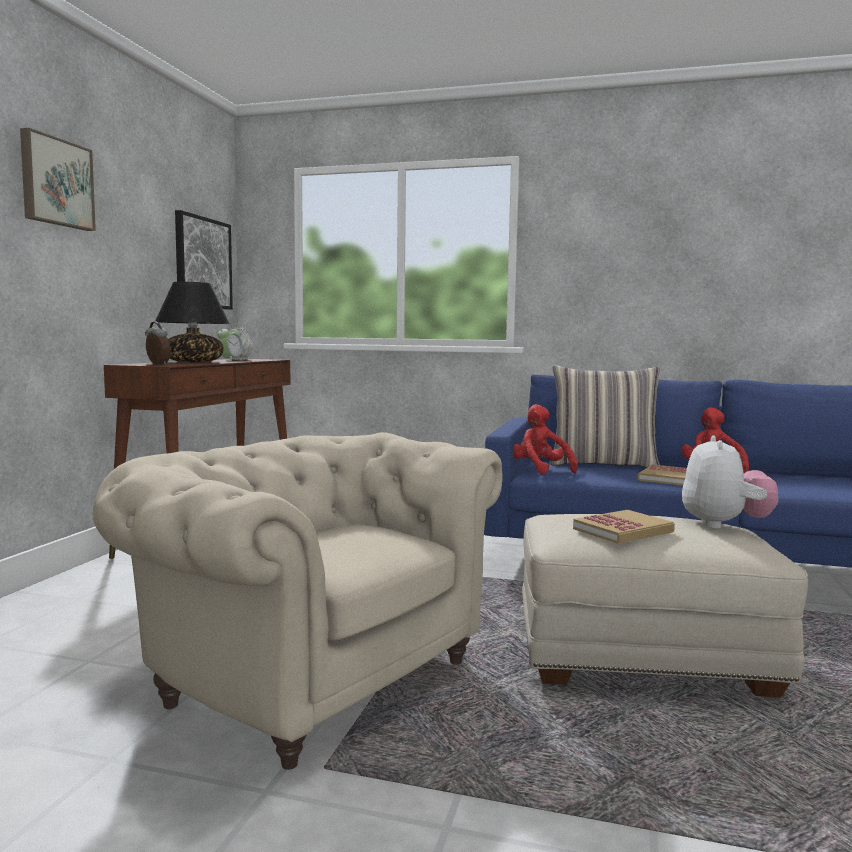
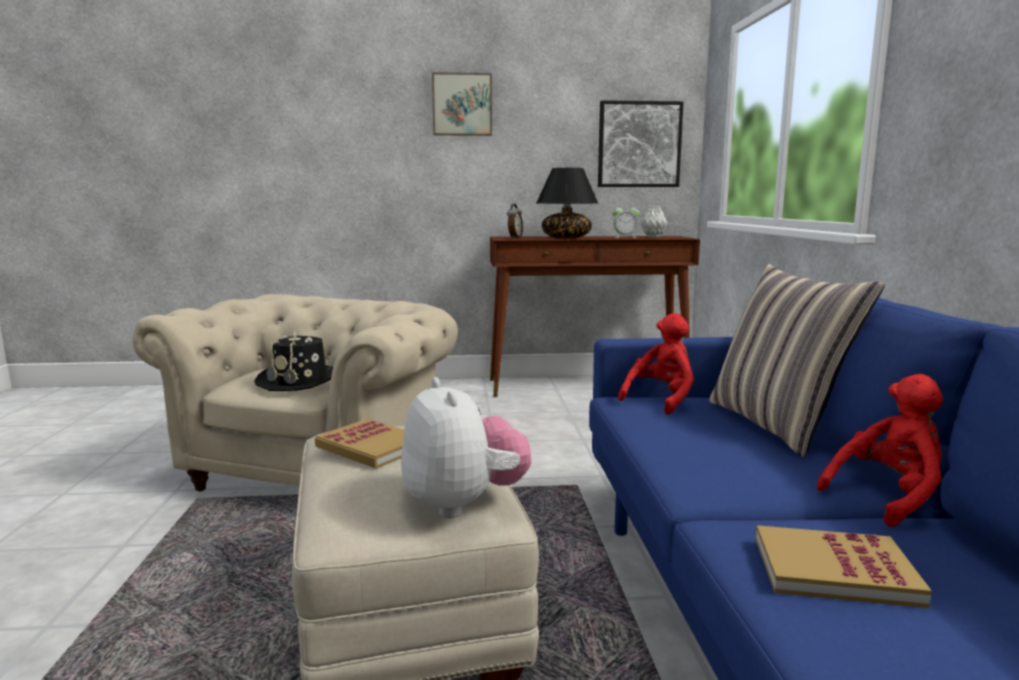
camera: 70 degrees right, 5 degrees up
book [637,464,687,486] -> book moved to [755,525,932,608]
plush toy [682,435,778,529] -> plush toy turned 105 degrees counterclockwise [401,377,531,518]
none -> black hat [254,331,333,391]

